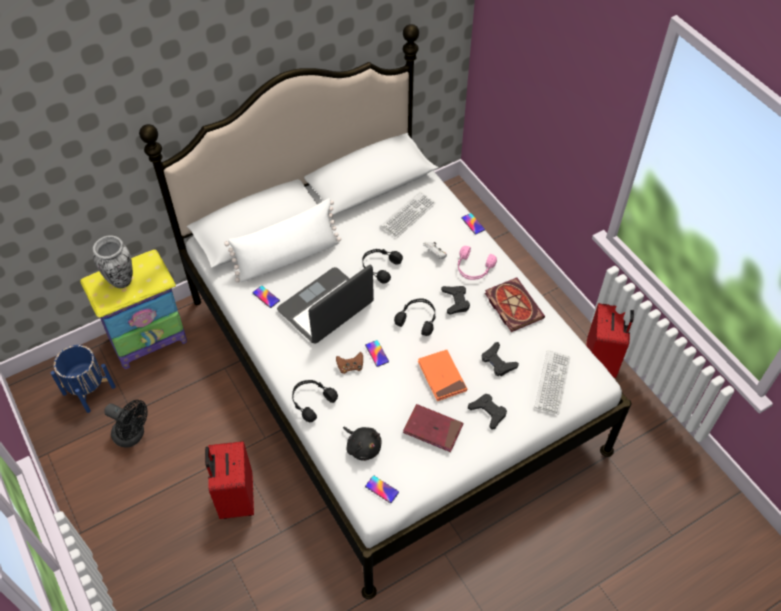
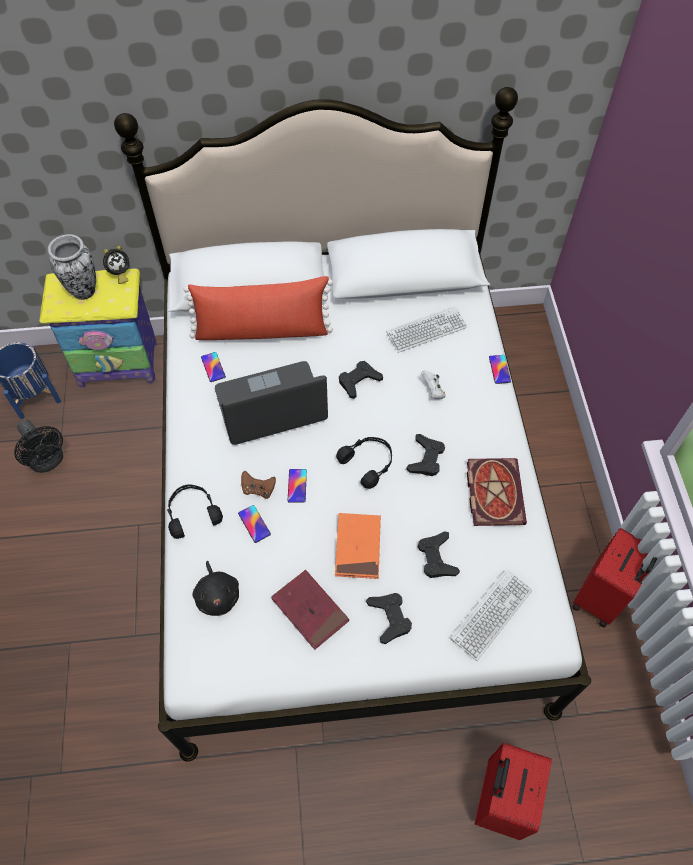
camera: 25 degrees right, 5 degrees up
red suitcase [205,441,254,519] -> red suitcase moved to [475,743,552,840]
white pillow [224,198,341,282] -> red pillow [183,276,333,340]
black headphones [362,249,403,284] -> black game controller [339,361,383,399]
phone [365,476,399,503] -> phone moved to [238,505,271,543]
pink headphones [458,246,497,280] -> none
none -> alarm clock [103,246,129,284]

